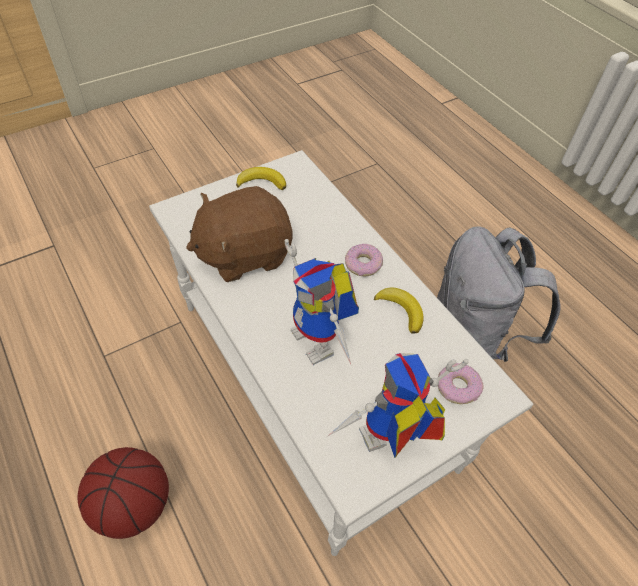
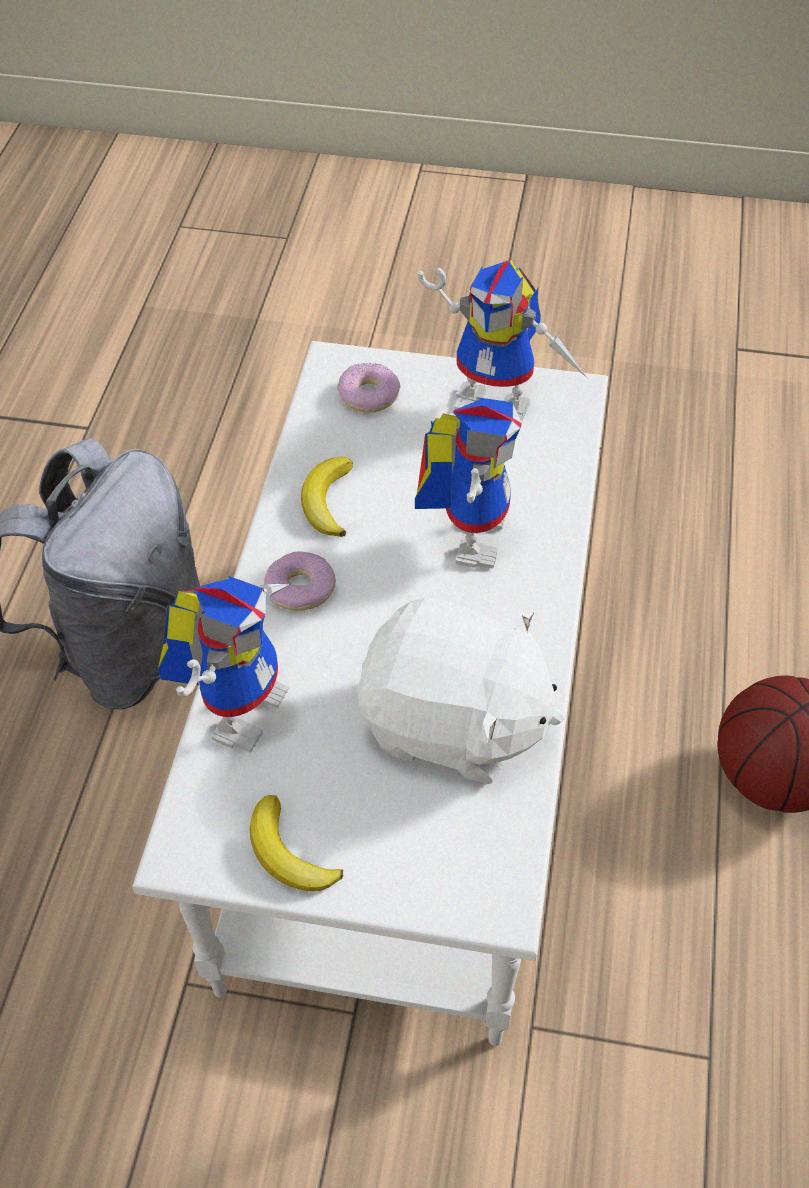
camera: 135 degrees left, 0 degrees up
brown plush toy [186,186,293,282] -> white plush toy [357,597,564,784]
none -> toy robot [158,575,290,753]

